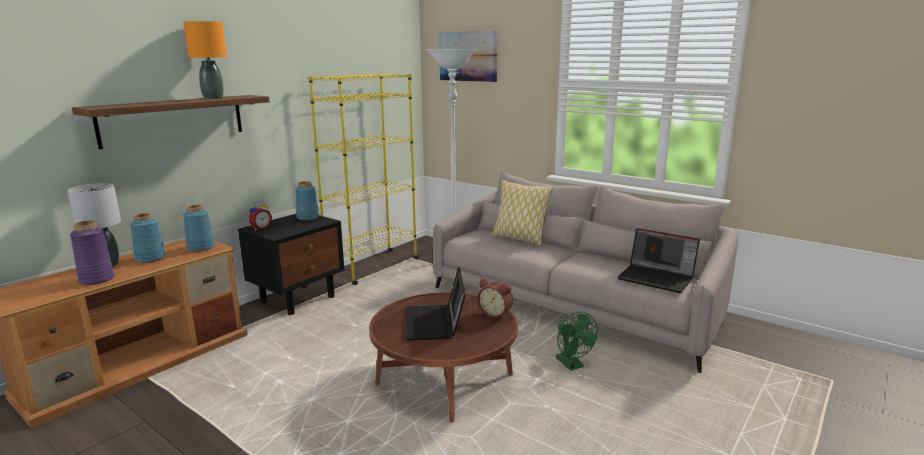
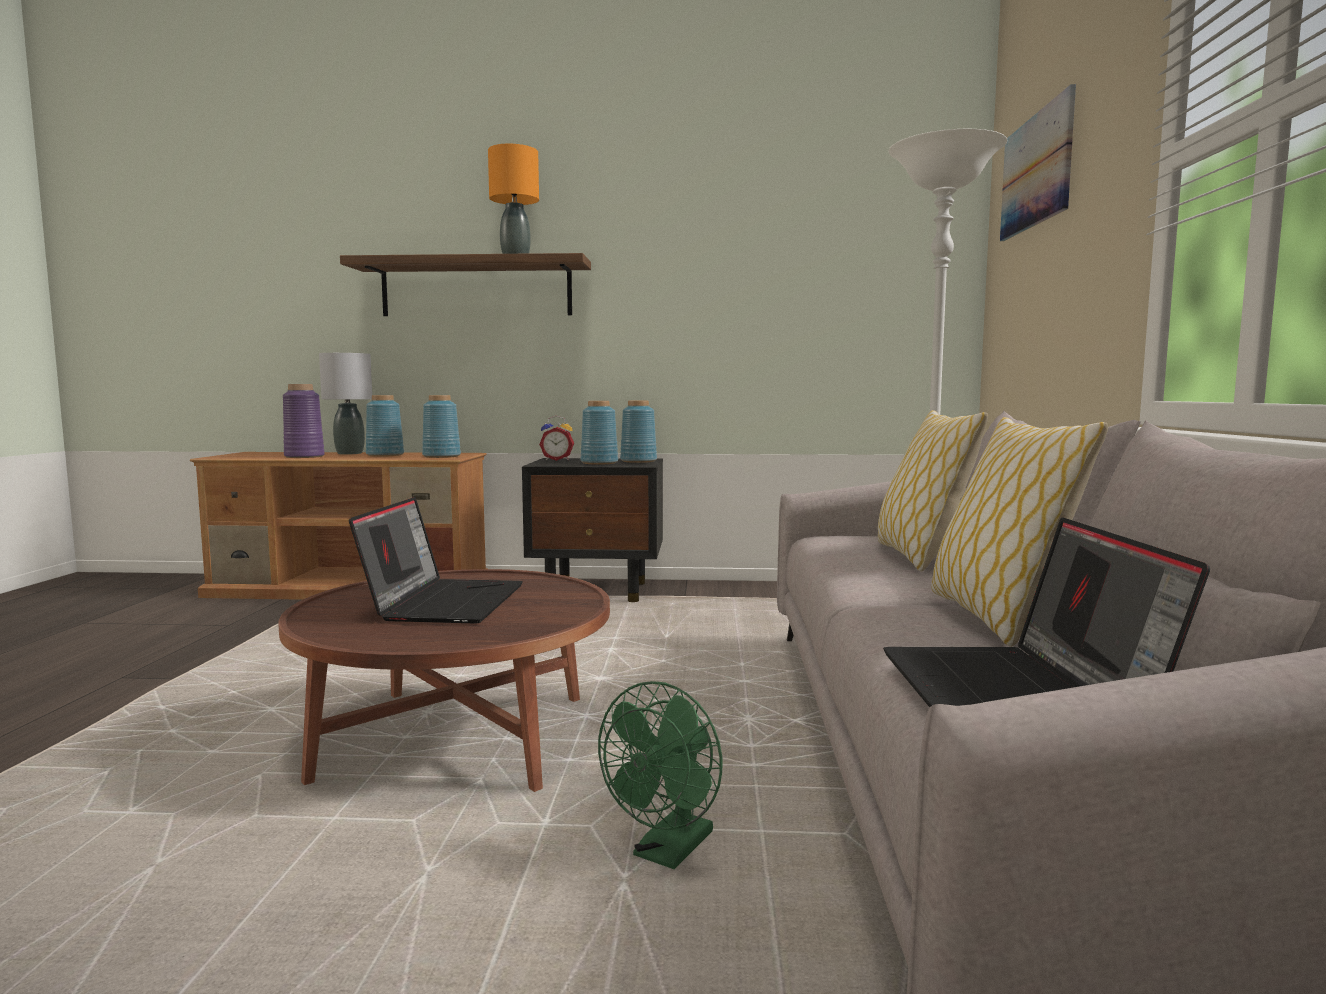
camera: 55 degrees right, 10 degrees down
yellow bookcase [309,73,419,285] -> none
laptop [405,267,466,340] -> laptop turned 135 degrees clockwise [349,497,523,623]
alarm clock [477,278,513,318] -> none
none -> blue vase [580,401,618,465]
none -> pillow [931,417,1108,647]

